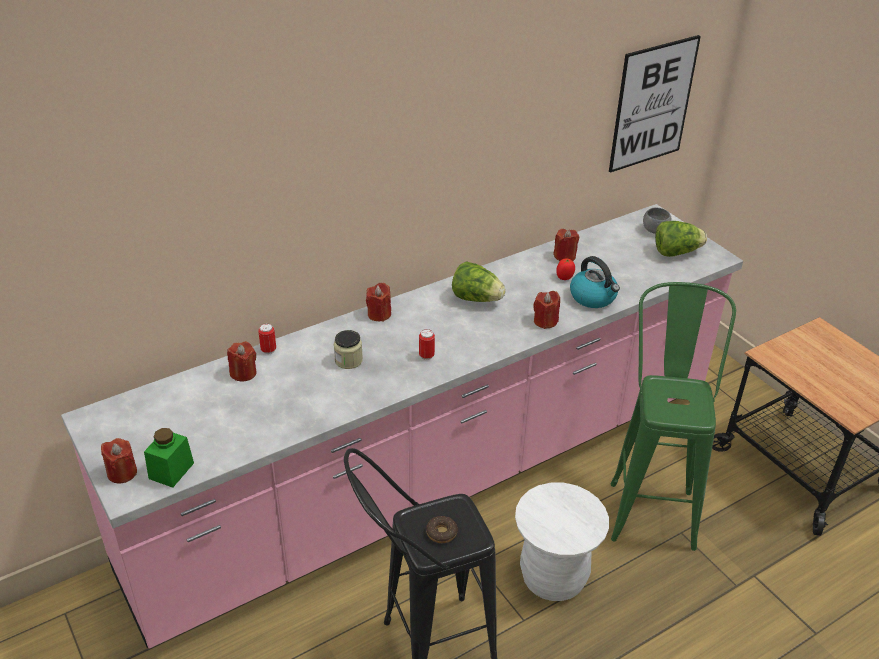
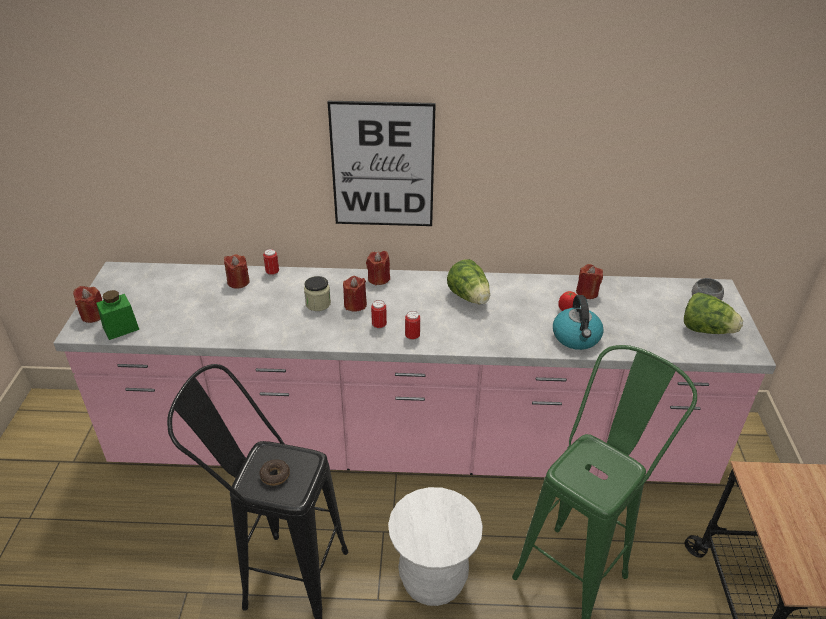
camera: 35 degrees right, 0 degrees up
red candle [533,291,560,329] -> red candle moved to [343,276,367,312]
picture [609,35,701,173] -> picture moved to [328,101,436,226]
none -> can [405,311,420,341]

